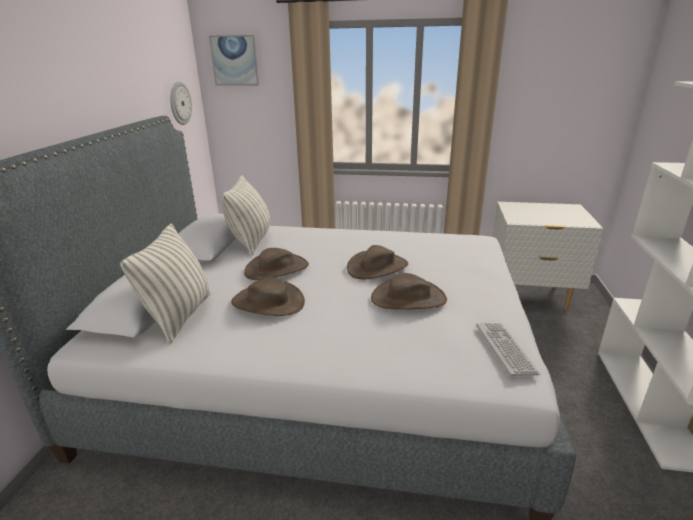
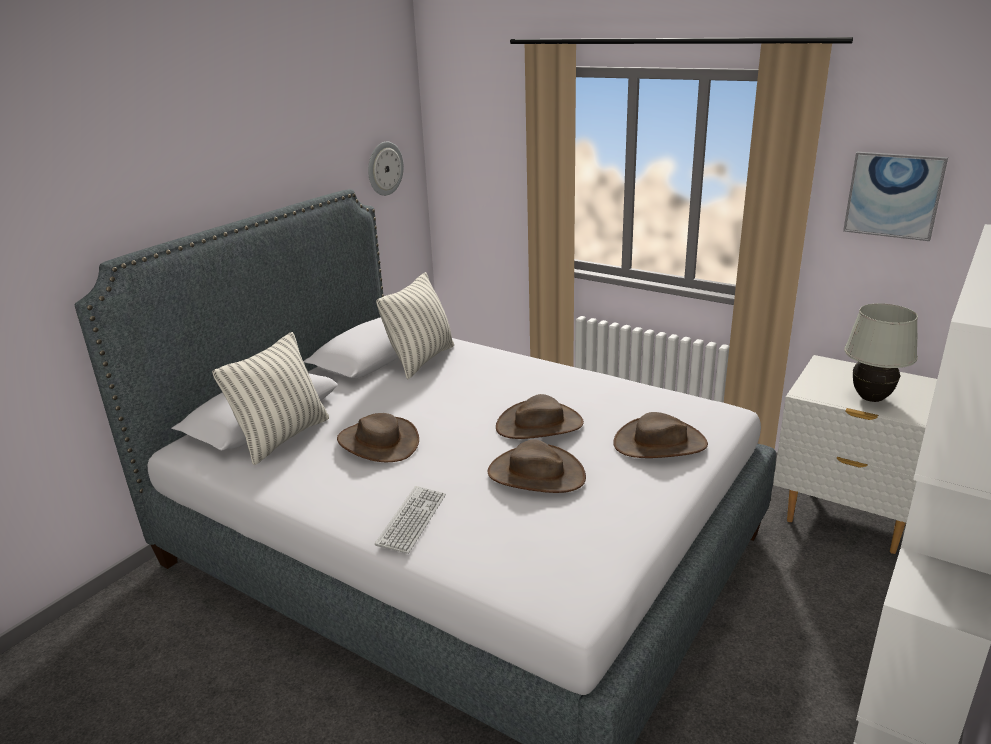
camera: 25 degrees right, 0 degrees up
picture [209,35,259,86] -> picture moved to [843,152,948,241]
brown hat [244,248,309,280] -> brown hat moved to [613,412,708,458]
keyboard [476,323,541,376] -> keyboard moved to [375,486,446,554]
none -> white table lamp [844,303,918,402]

